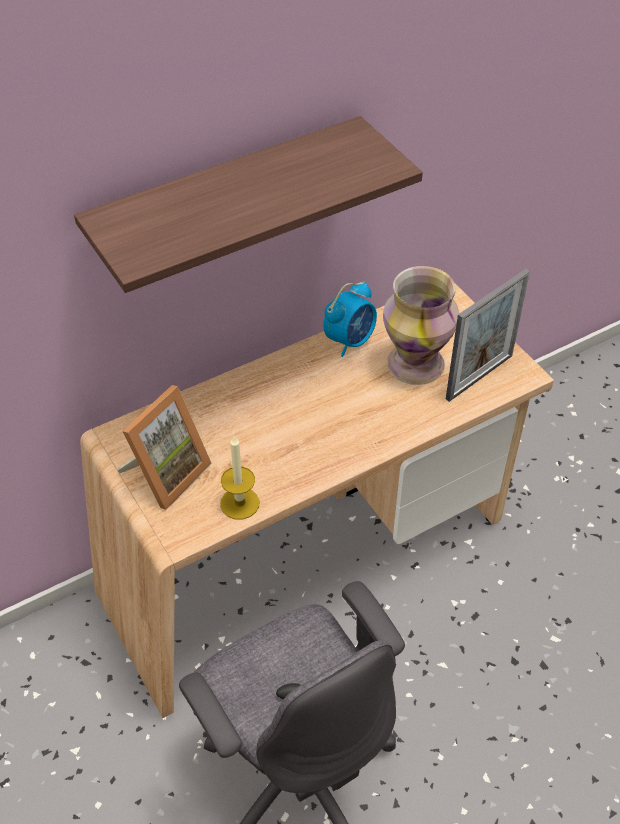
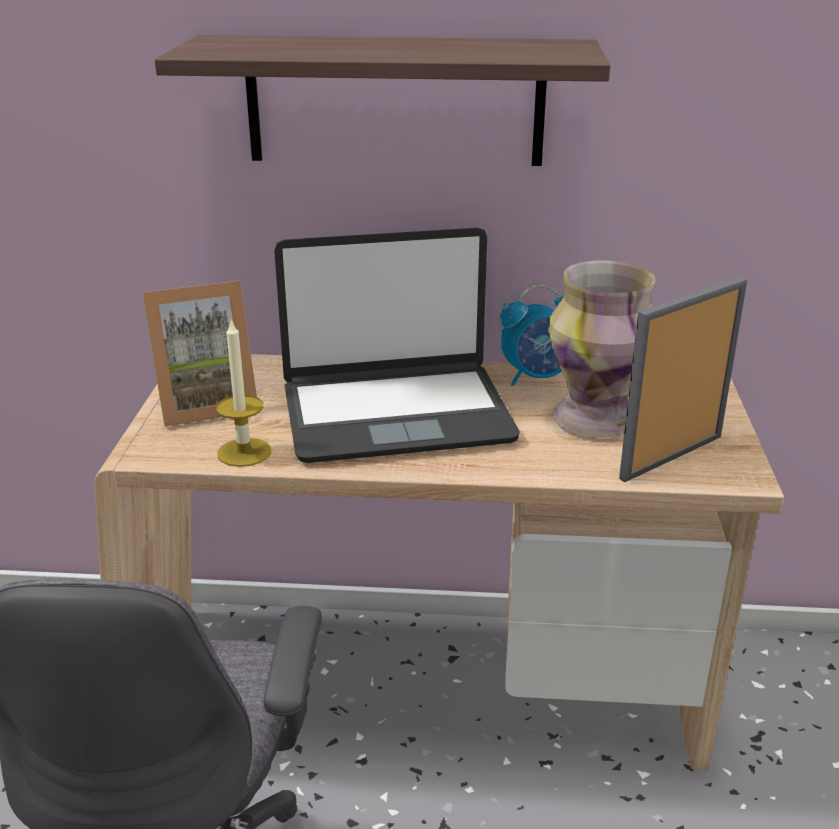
camera: 35 degrees right, 20 degrees down
picture frame [446,269,530,402] -> picture frame turned 150 degrees clockwise [619,277,747,482]
none -> laptop [274,228,520,463]

